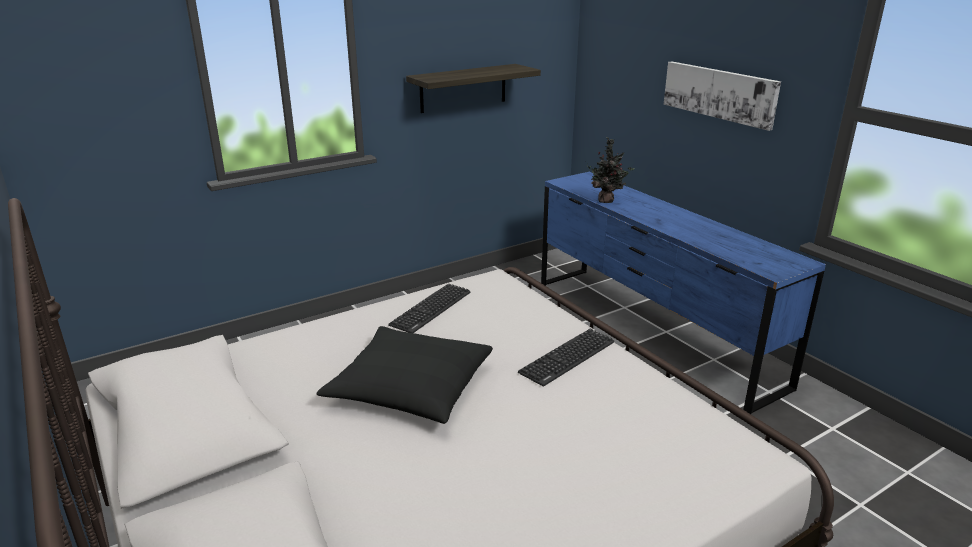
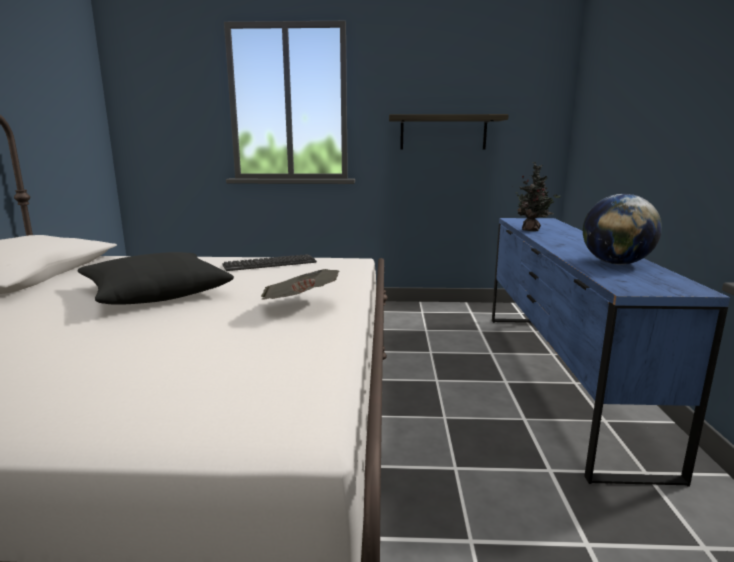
camera: 35 degrees right, 10 degrees down
keyboard [518,329,614,386] -> newspaper [261,269,340,299]
picture [663,61,781,131] -> none
none -> globe [583,194,662,265]

